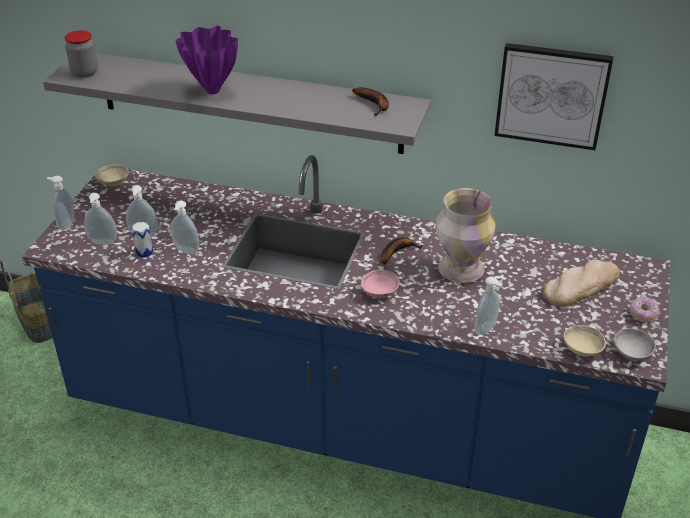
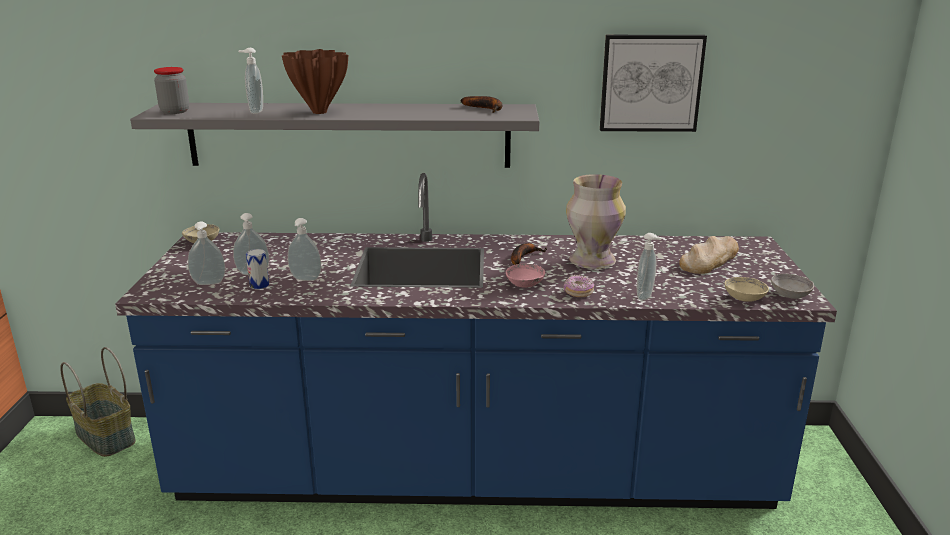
camera: 15 degrees left, 15 degrees down
soap dispenser [47,176,75,230] -> soap dispenser moved to [238,48,263,114]
purple vase [175,26,238,94] -> brown vase [282,49,348,114]
donut [629,296,660,322] -> donut moved to [564,275,594,297]

